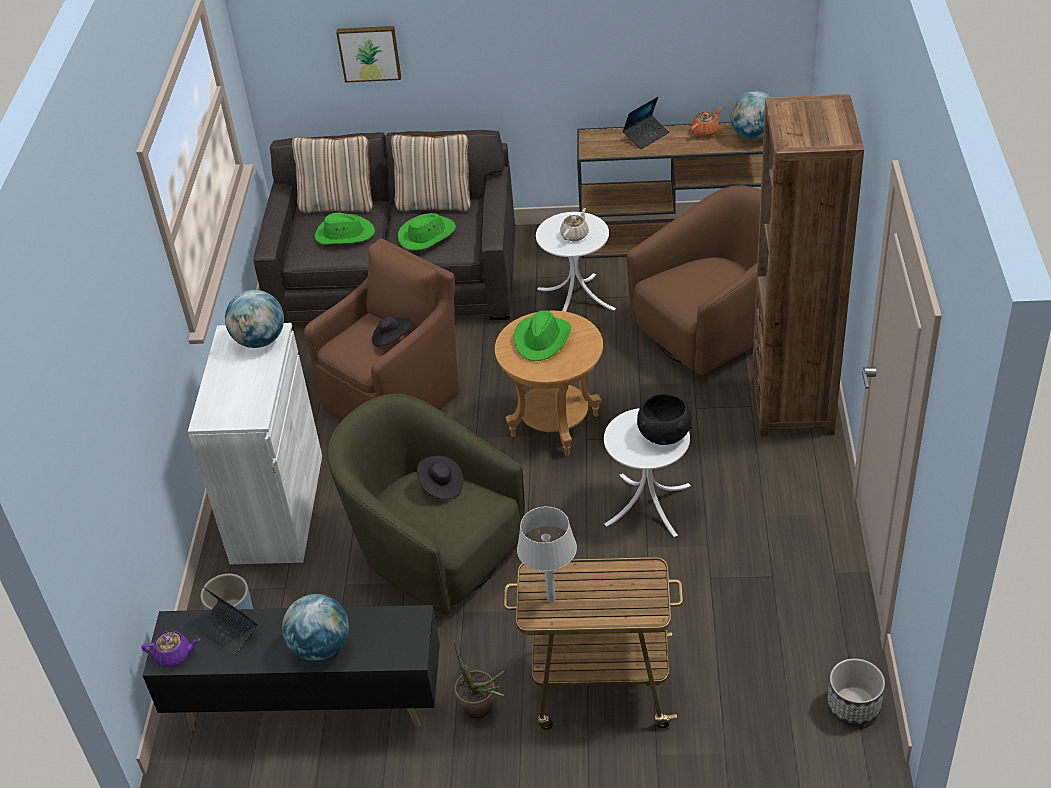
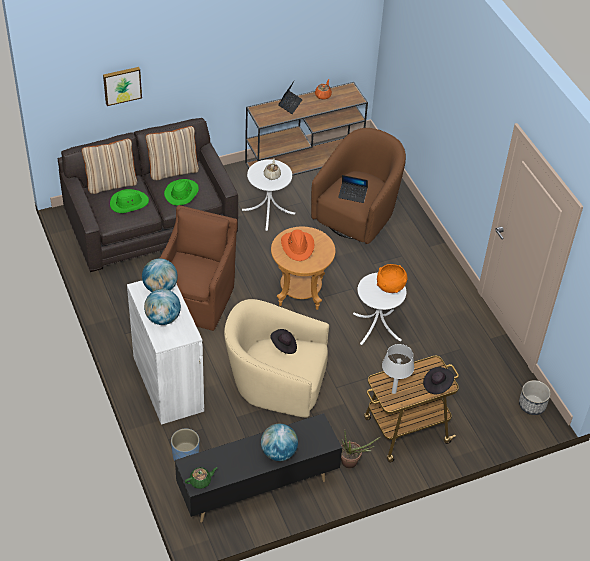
camera: 30 degrees left, 5 degrees up
purple teapot [141,631,200,667] -> green teapot [185,467,217,489]
laptop [198,587,257,655] -> laptop moved to [338,175,368,203]
green armchair [327,394,525,614] -> beige armchair [224,299,329,418]
black hat [372,315,411,347] -> black hat moved to [423,367,454,395]
green hat [513,310,571,361] -> orange hat [281,229,314,261]
black bowl [637,394,693,445] -> orange bowl [377,264,407,293]
globe [730,91,771,140] -> globe moved to [144,289,181,325]
brown bookcase [752,94,864,437] -> none

